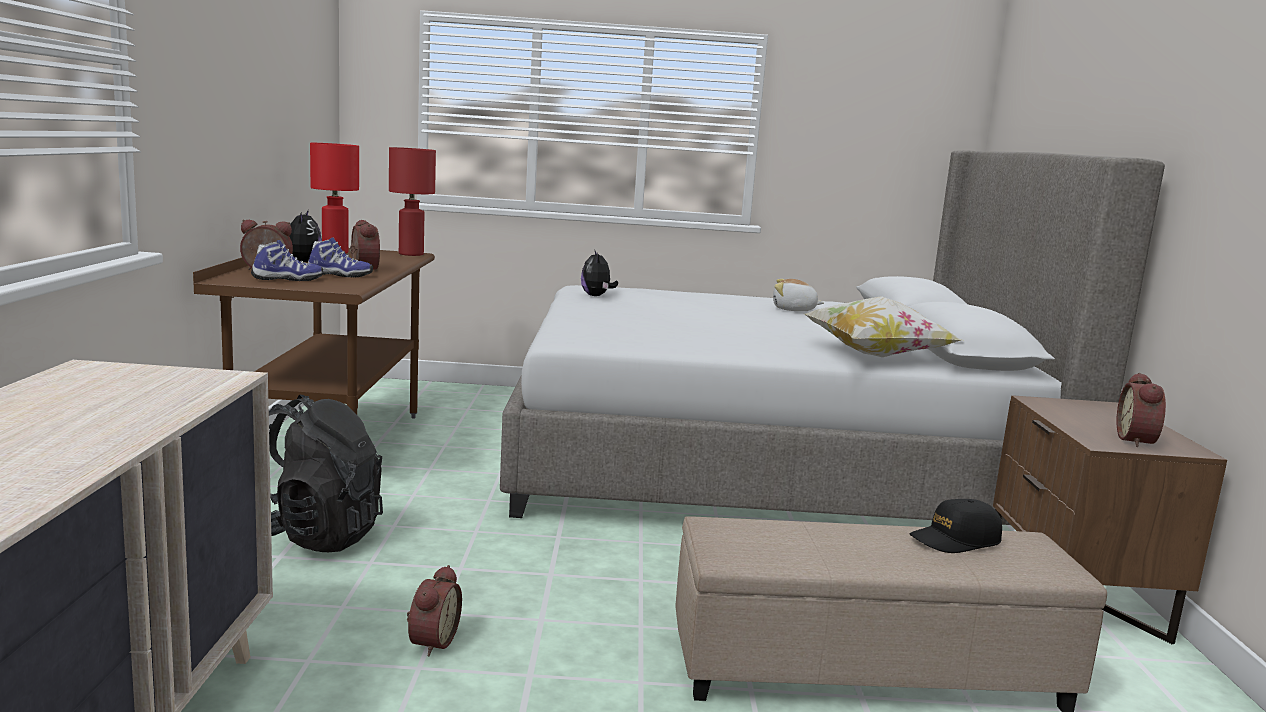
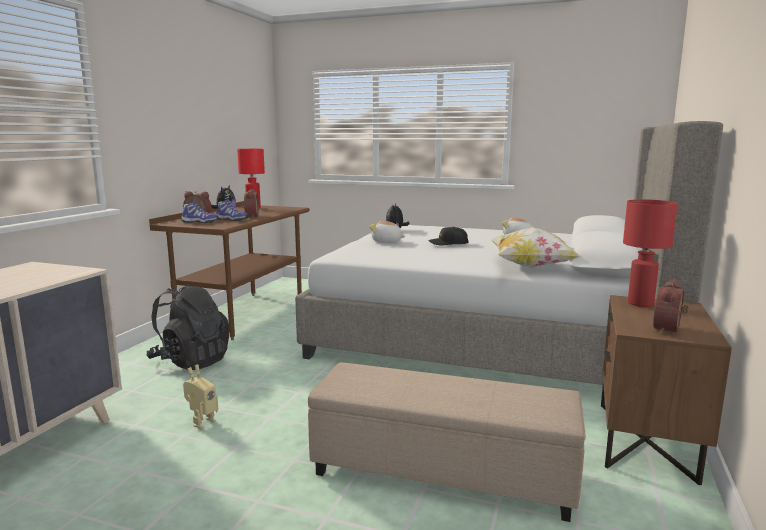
camera: 20 degrees right, 0 degrees up
red table lamp [389,147,436,256] -> red table lamp moved to [623,199,678,307]
alarm clock [407,565,462,657] -> toy robot [183,364,218,429]
black cap [910,499,1002,553] -> black cap moved to [428,227,469,245]
none -> plush toy [369,221,406,243]

